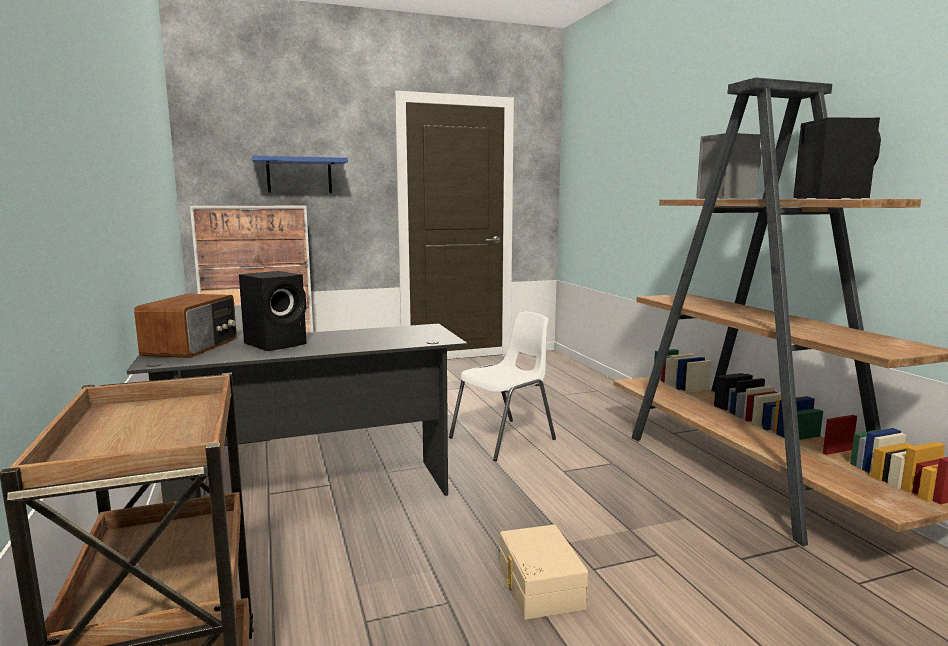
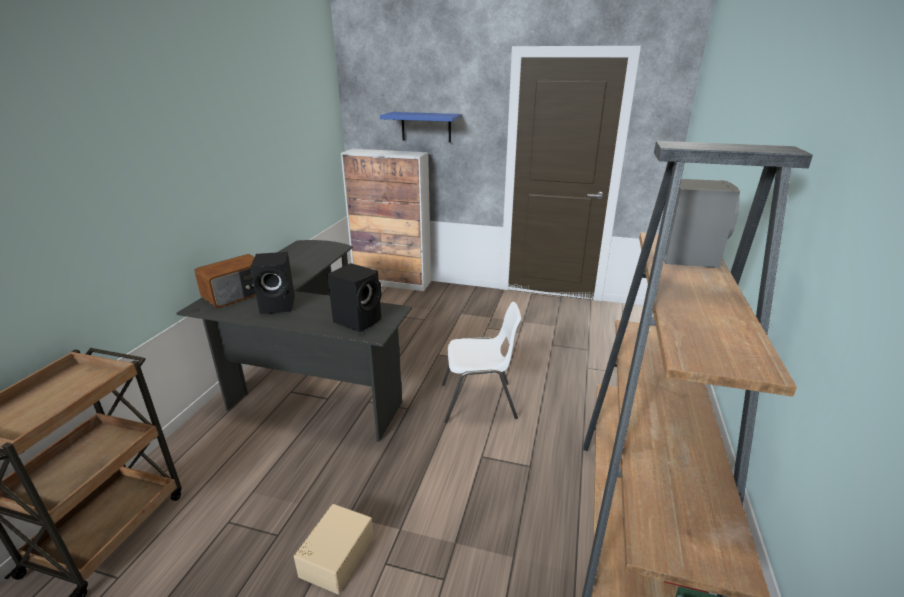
camera: 35 degrees right, 15 degrees up
black speaker [793,117,881,199] -> black speaker moved to [327,263,382,332]

